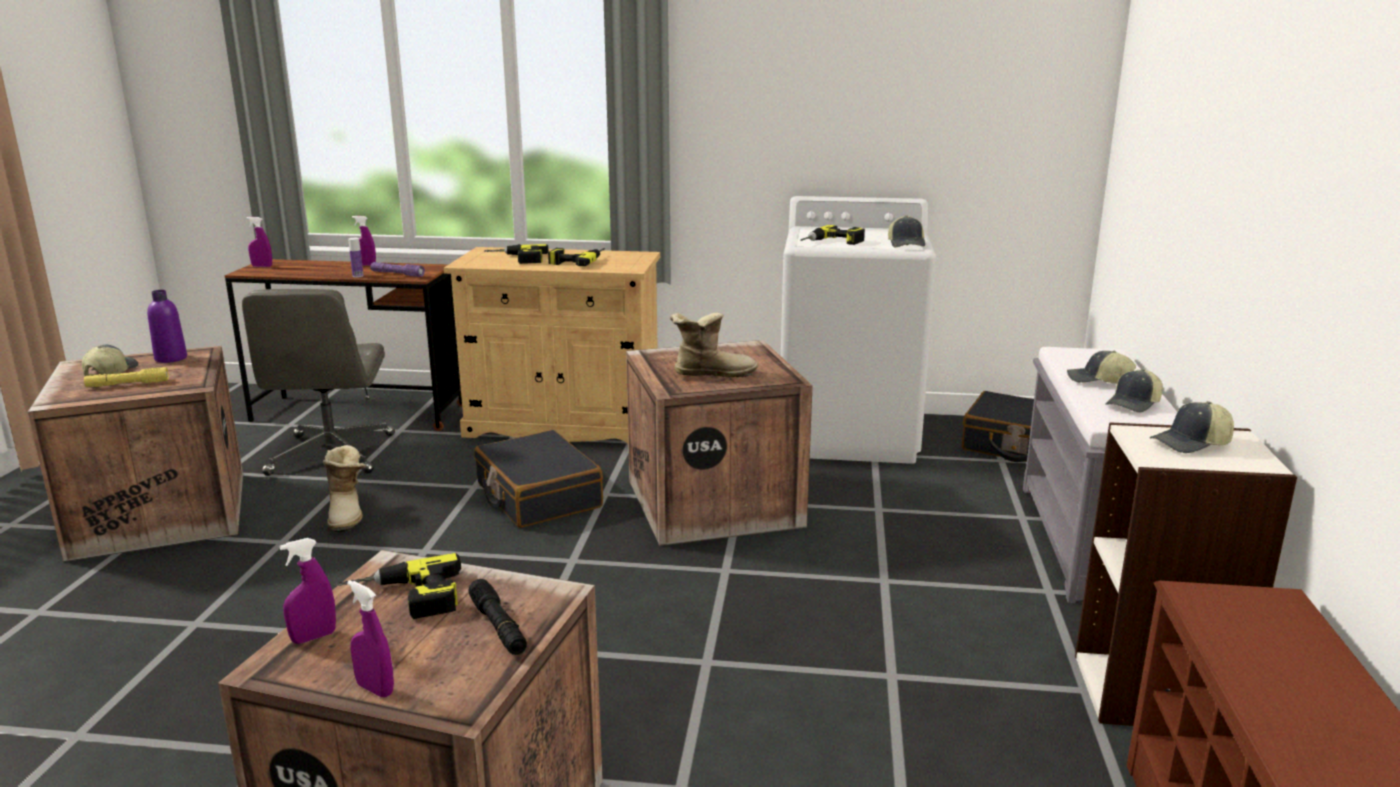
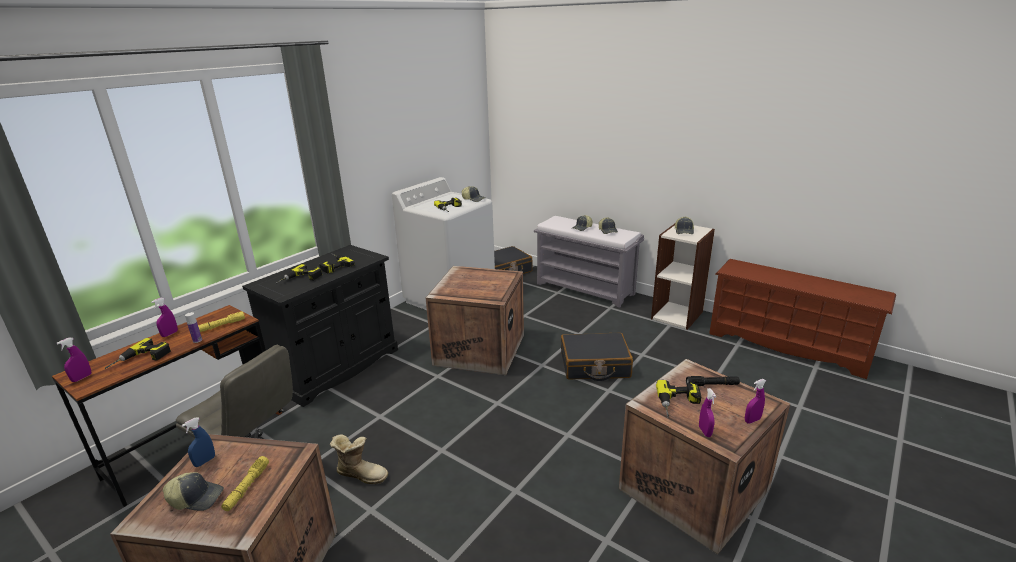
camera: 60 degrees left, 5 degrees up
cap [82,344,138,376] -> cap turned 150 degrees clockwise [163,472,224,511]
purple bottle [147,290,187,363] -> blue spray bottle [182,418,215,467]
purple flashlight [370,262,425,277] -> yellow flashlight [198,311,245,332]
beige cabinet [444,247,660,443] -> black cabinet [242,245,398,407]
black suitcase [474,430,603,528] -> black suitcase moved to [561,333,633,381]
boot [670,313,758,377] -> none
none -> power drill [105,338,171,369]

